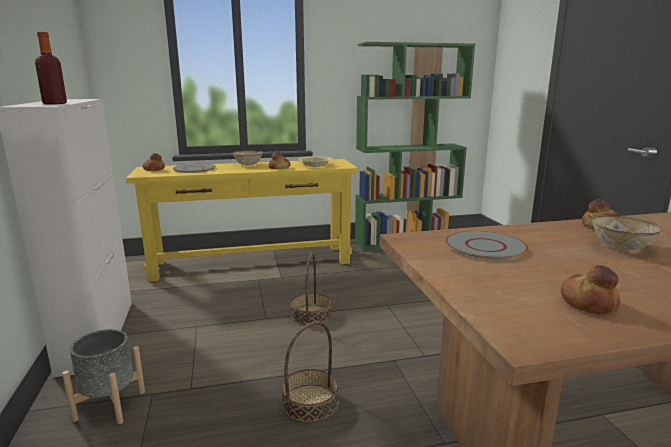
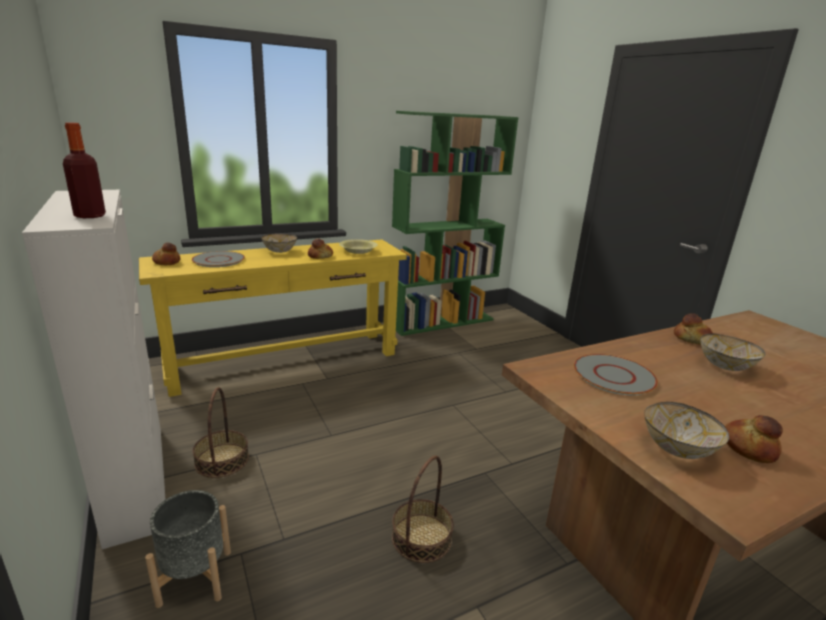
camera: 15 degrees left, 5 degrees up
basket [290,253,332,325] -> basket moved to [192,387,249,478]
none -> bowl [644,402,729,459]

